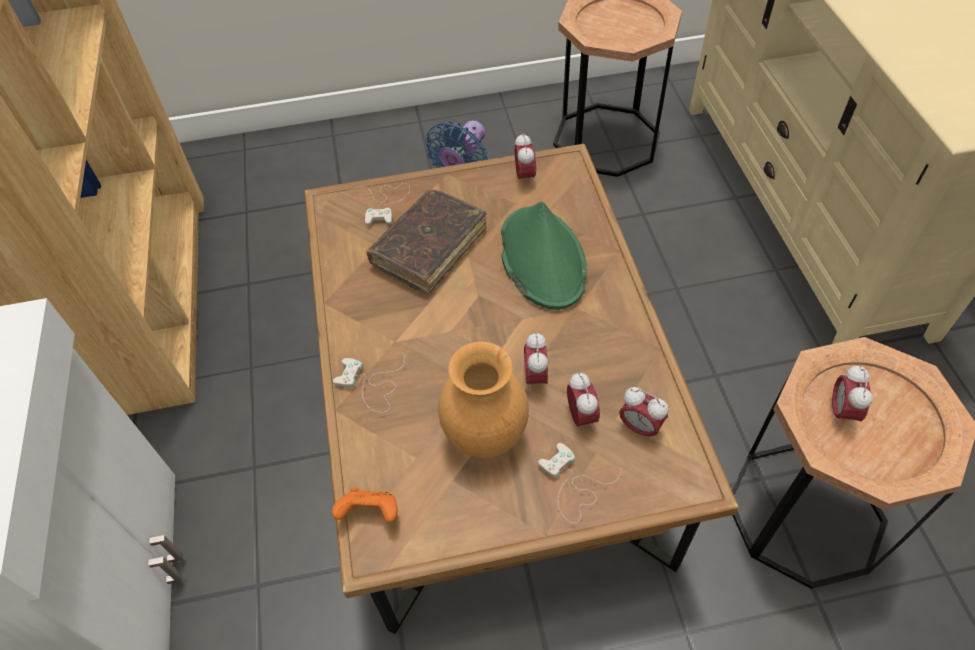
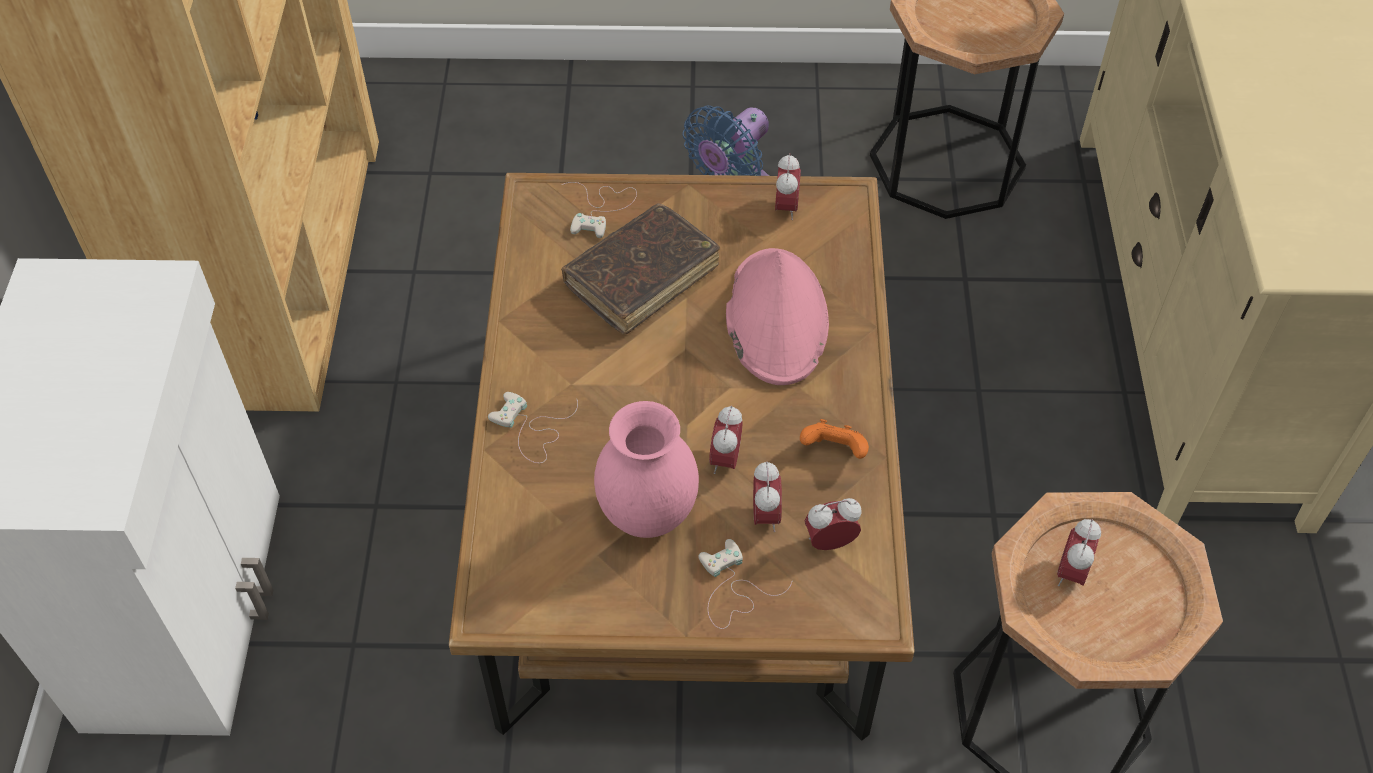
camera: 10 degrees right, 0 degrees up
orange game controller [332,488,397,523] -> orange game controller moved to [800,419,869,459]
brown vase [438,341,529,459] -> pink vase [594,401,699,538]
green hat [501,201,587,310] -> pink hat [726,248,829,385]
alarm clock [619,387,668,441] -> alarm clock turned 120 degrees clockwise [805,498,862,550]

